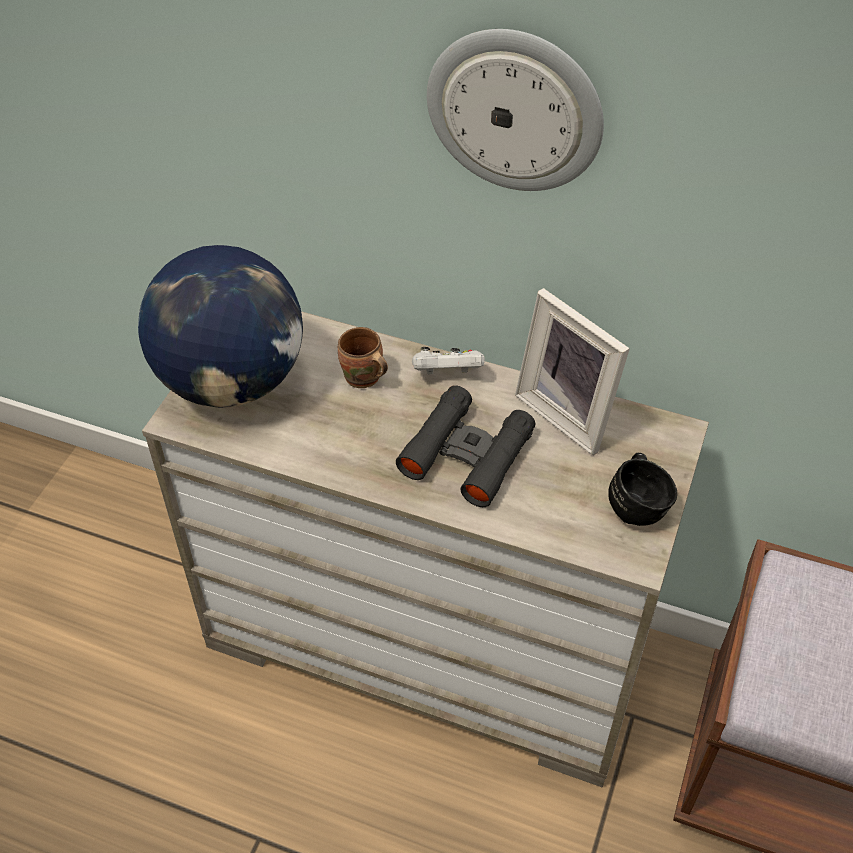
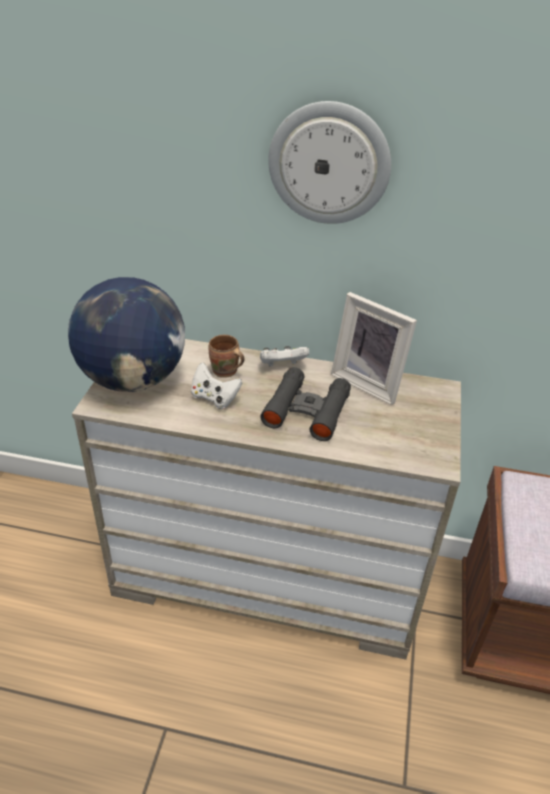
camera: 10 degrees left, 10 degrees down
black mug [608,453,677,526] -> none
none -> white game controller [191,362,243,409]

